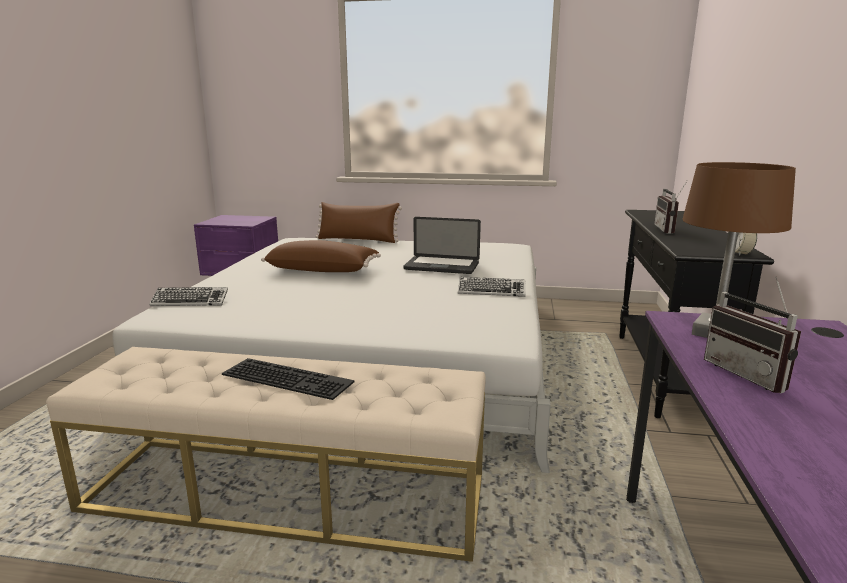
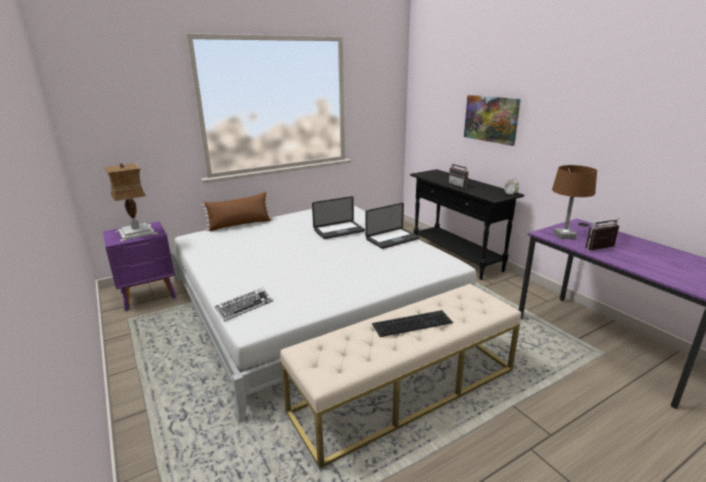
camera: 40 degrees left, 5 degrees up
brown pillow [261,240,381,272] -> none
keyboard [458,277,526,297] -> laptop [365,203,420,249]
radio [704,277,801,393] -> radio turned 135 degrees clockwise [585,217,621,250]
none -> table lamp [104,163,158,242]
none -> picture [464,95,521,146]

